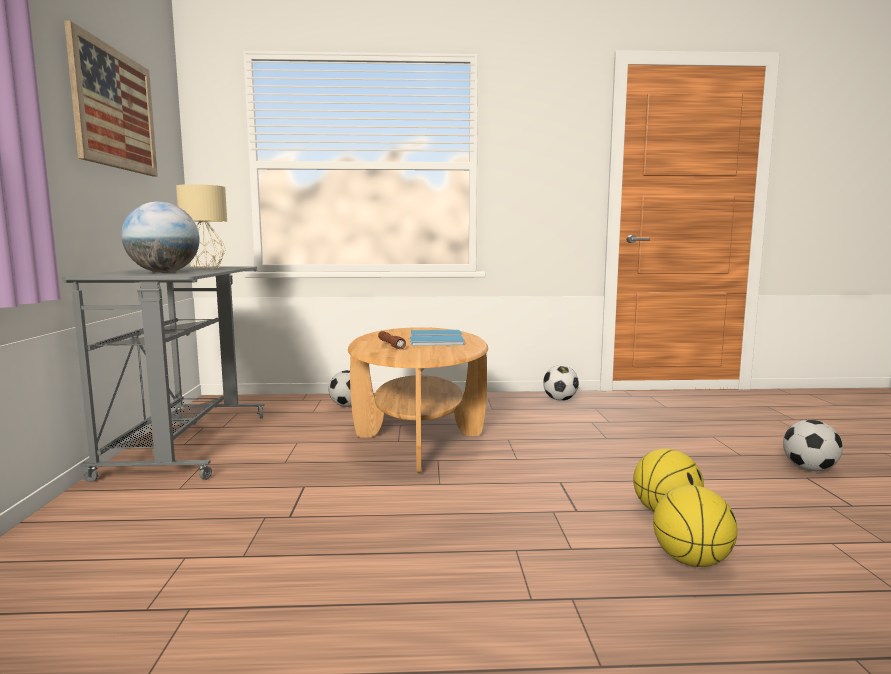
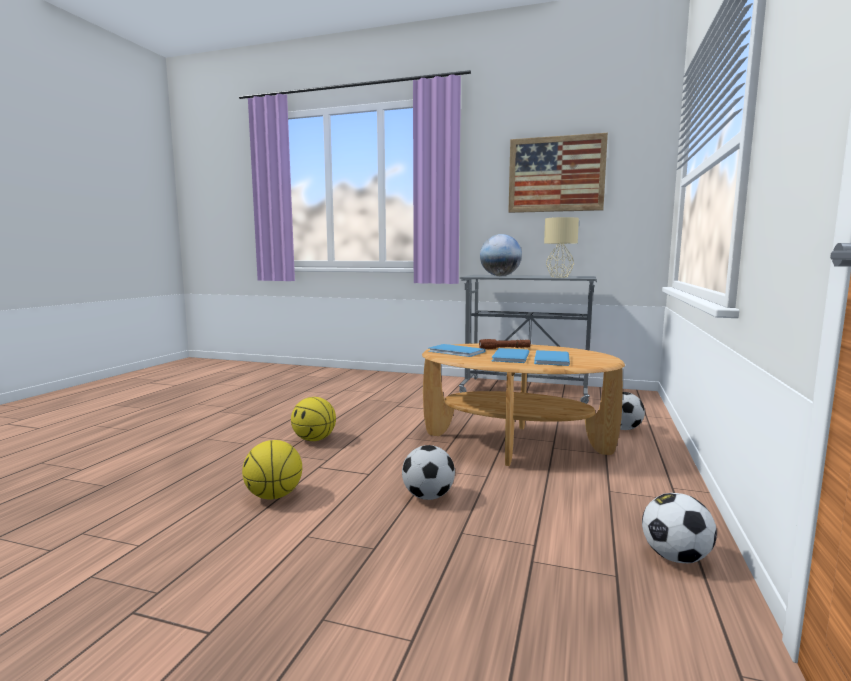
camera: 110 degrees right, 0 degrees up
basketball [653,485,738,567] -> basketball moved to [291,397,336,441]
football [783,420,843,471] -> football moved to [402,445,455,500]
none -> blue book [428,344,485,357]

